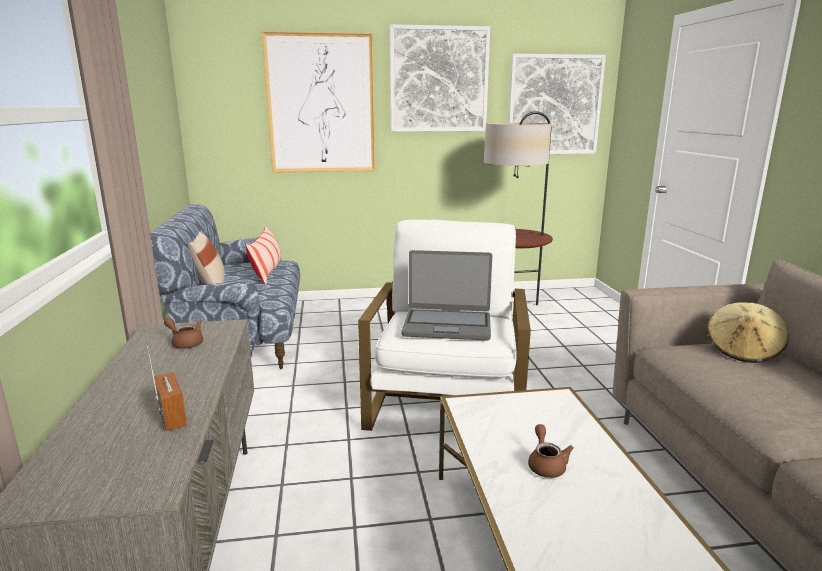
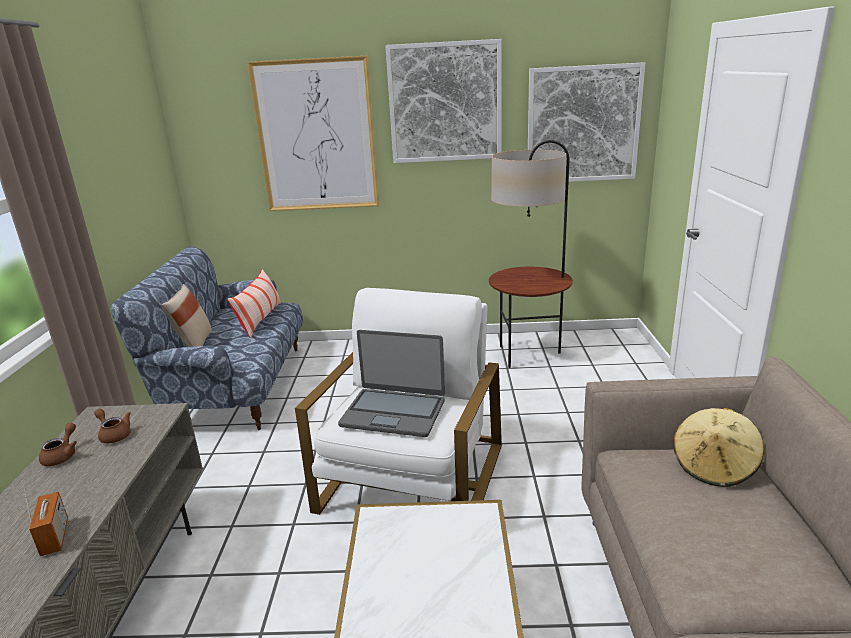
camera: 10 degrees right, 5 degrees up
brown teapot [528,424,574,478] -> brown teapot moved to [39,423,77,466]

